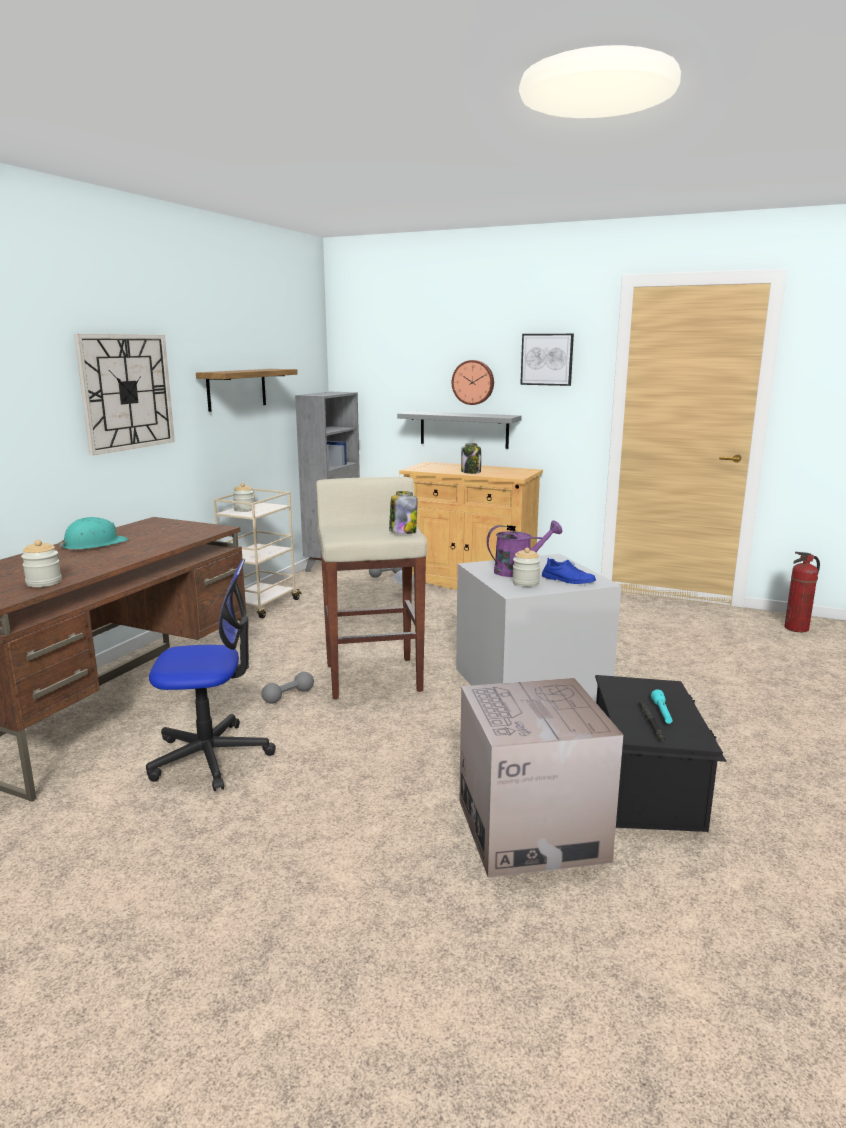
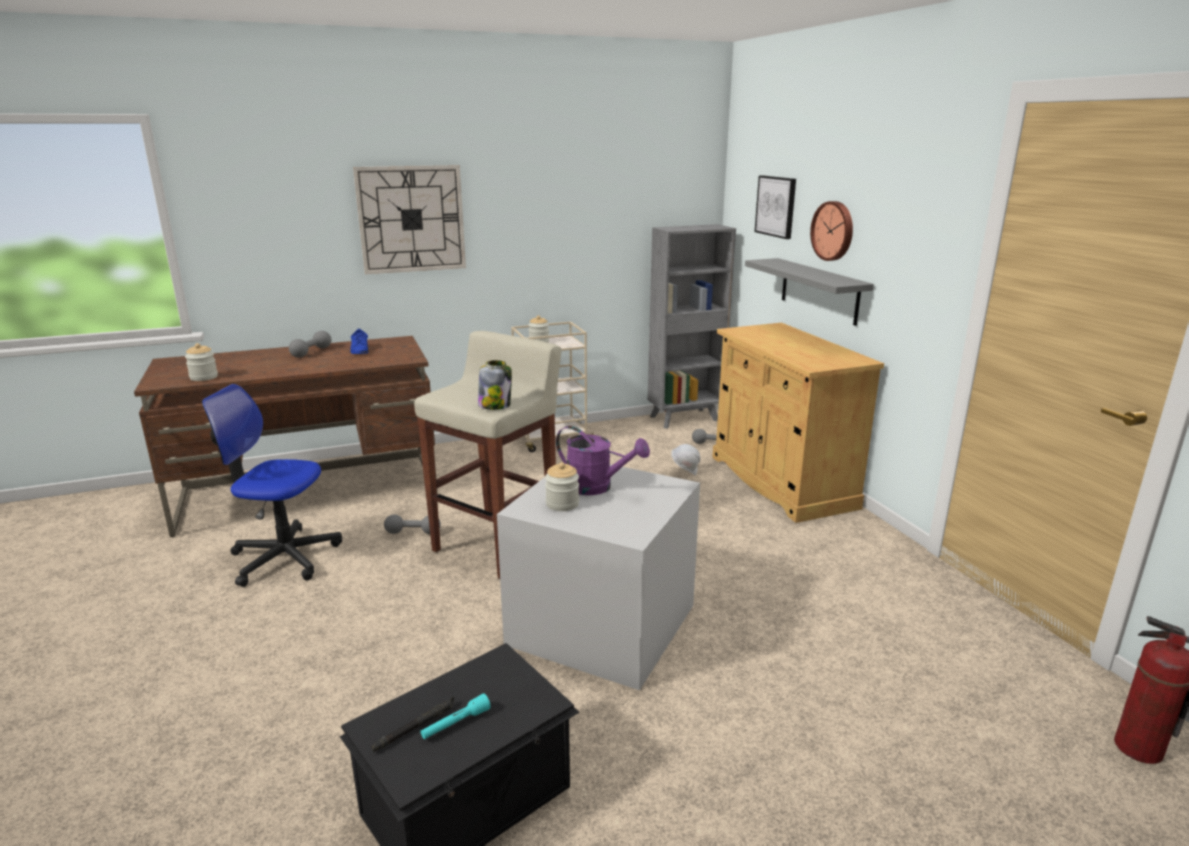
camera: 45 degrees right, 5 degrees up
turquoise hard hat [59,517,128,549] -> grey dumbbell [289,331,331,357]
office chair [146,559,276,791] -> office chair turned 150 degrees clockwise [202,384,342,587]
shelf [196,369,298,412] -> none
cardboard box [460,678,624,878] -> none
jar [461,443,481,474] -> none
picture [520,334,574,386] -> picture moved to [755,175,796,239]
blue shoe [542,558,596,584] -> blue shoe moved to [350,329,369,354]

